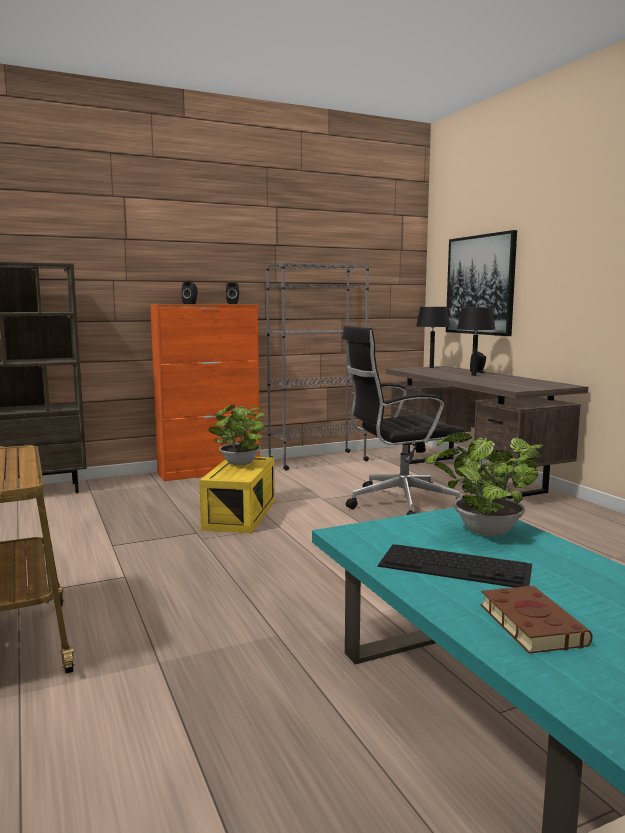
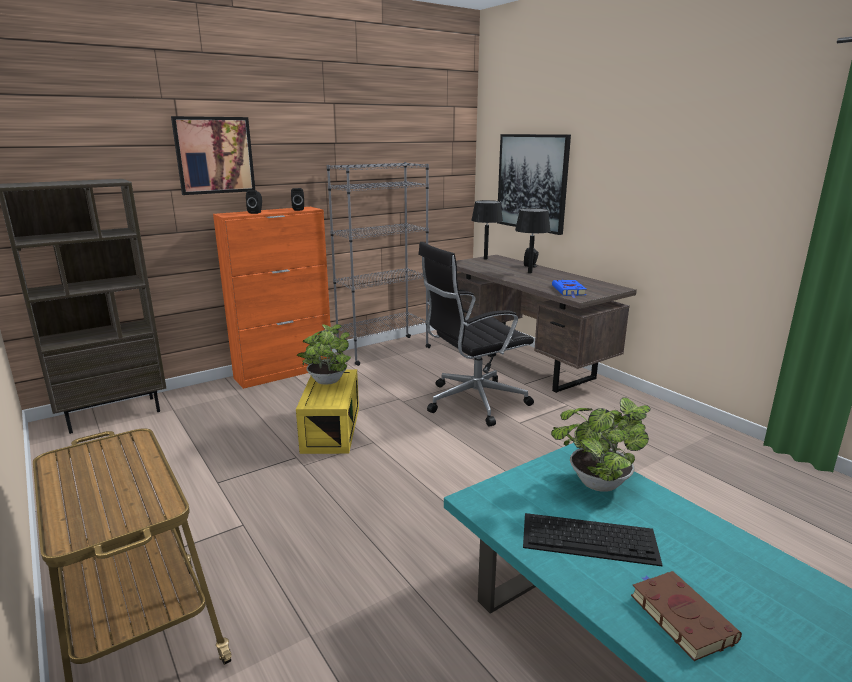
camera: 10 degrees left, 10 degrees up
none -> picture [171,116,255,195]
none -> blue book [552,280,587,298]

